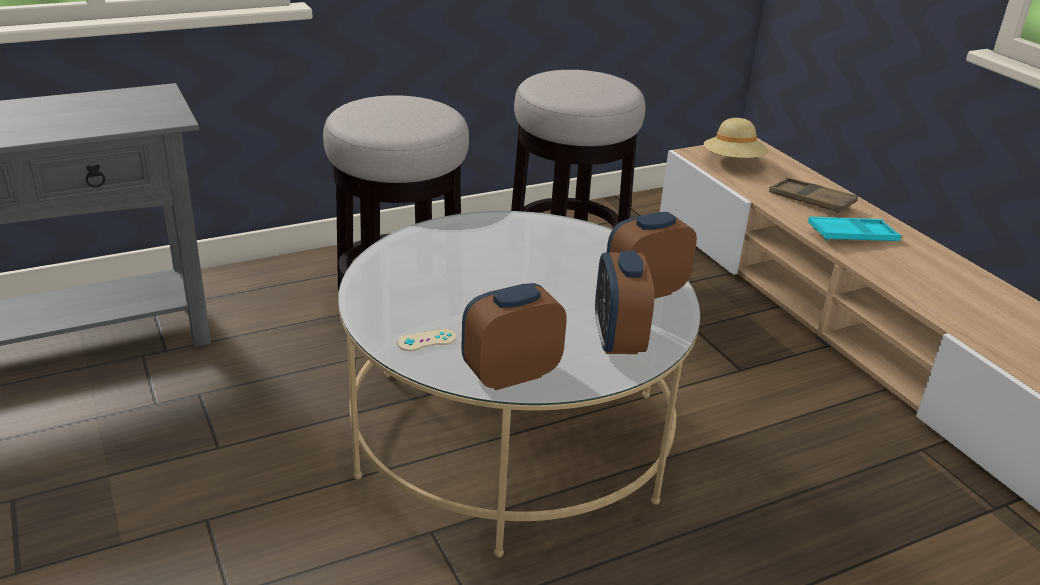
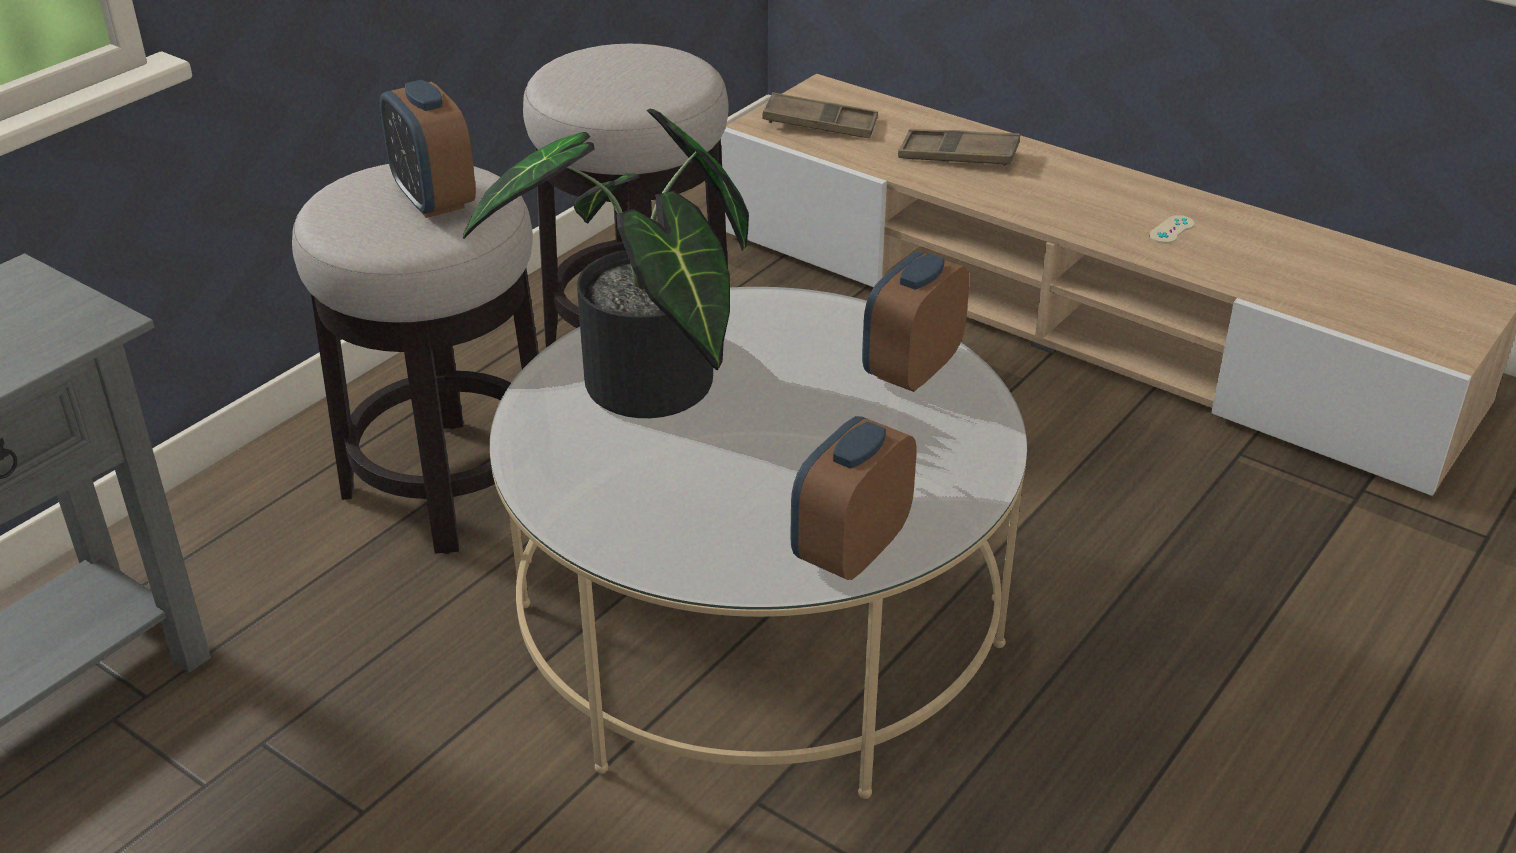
camera: 25 degrees left, 5 degrees up
beige game controller [397,329,456,351] -> beige game controller moved to [1149,215,1195,244]
alarm clock [595,251,654,354] -> alarm clock moved to [380,80,476,218]
beige hat [704,118,769,158] -> brown tray [762,92,878,138]
turquoise tray [808,216,901,241] -> none
none -> potted plant [463,109,749,418]

